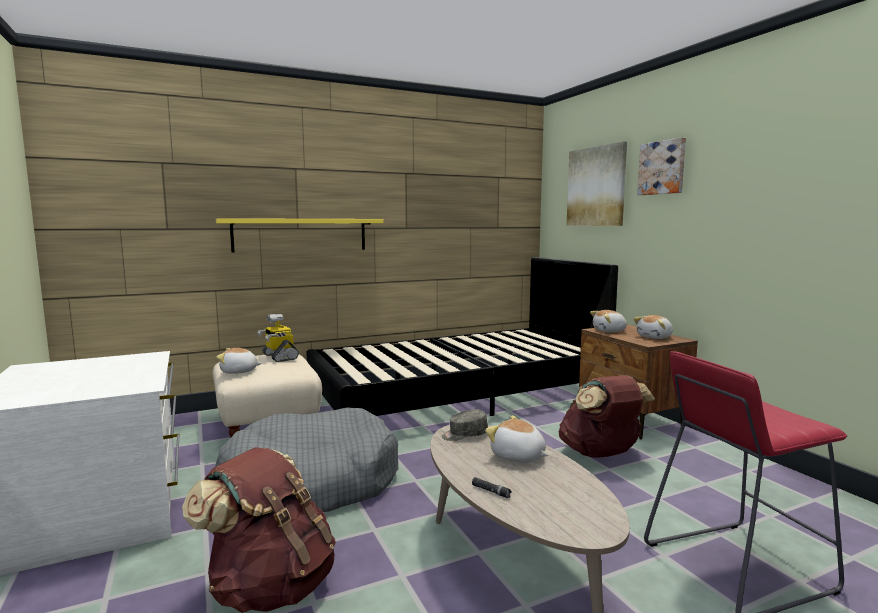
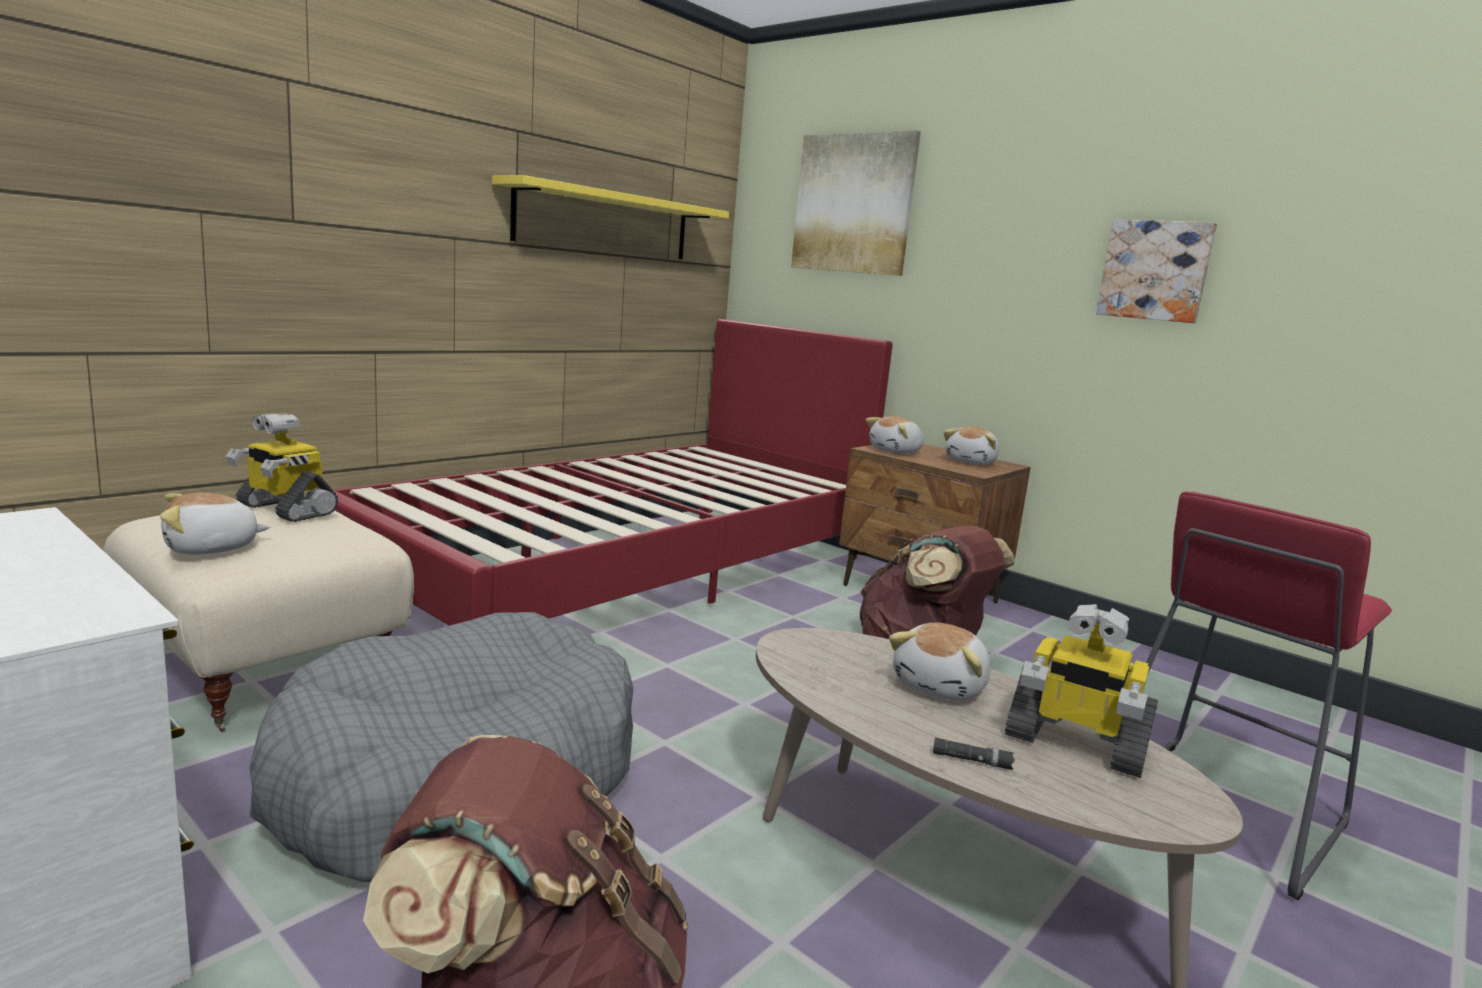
camera: 25 degrees left, 5 degrees up
yellow shelf [216,218,384,253] -> yellow shelf moved to [492,175,729,259]
black bed [306,257,618,416] -> red bed [333,319,893,626]
grey cap [442,409,488,441] -> none
plush toy [485,416,549,463] -> plush toy turned 75 degrees counterclockwise [889,623,991,700]
picture [637,137,686,195] -> picture moved to [1096,220,1217,323]
none -> toy robot [1005,604,1158,778]

